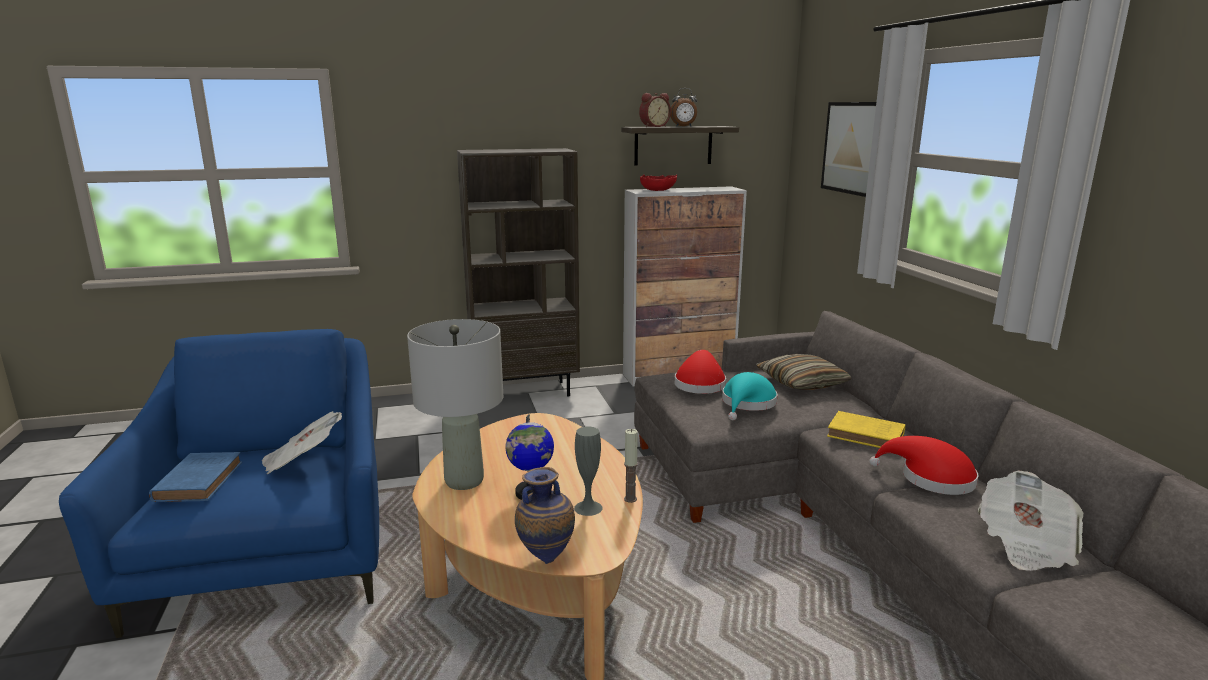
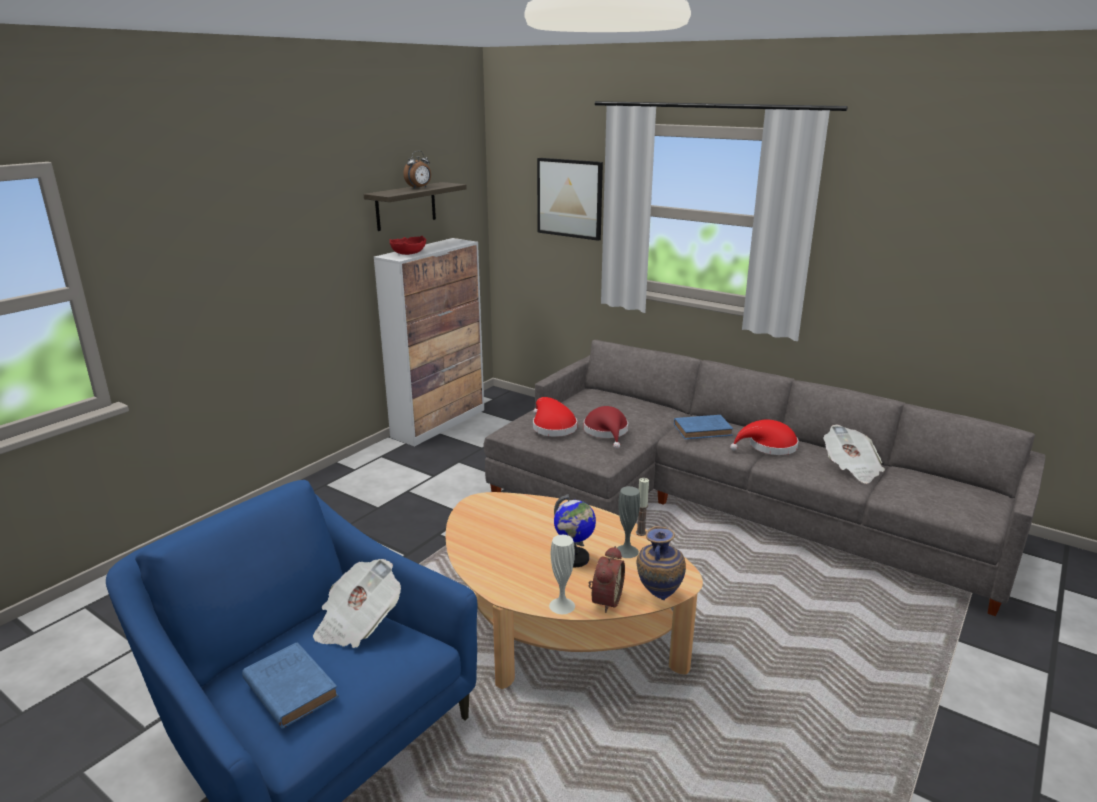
camera: 40 degrees left, 5 degrees up
grey table lamp [407,319,503,490] -> none
brown bookcase [457,148,580,396] -> none
alarm clock [639,93,671,127] -> alarm clock moved to [589,546,625,613]
turquoise hat [722,372,777,420] -> red hat [583,406,628,449]
pillow [756,354,852,390] -> none
yellow book [827,411,905,448] -> blue book [674,415,733,439]
none -> white vase [549,535,575,614]

